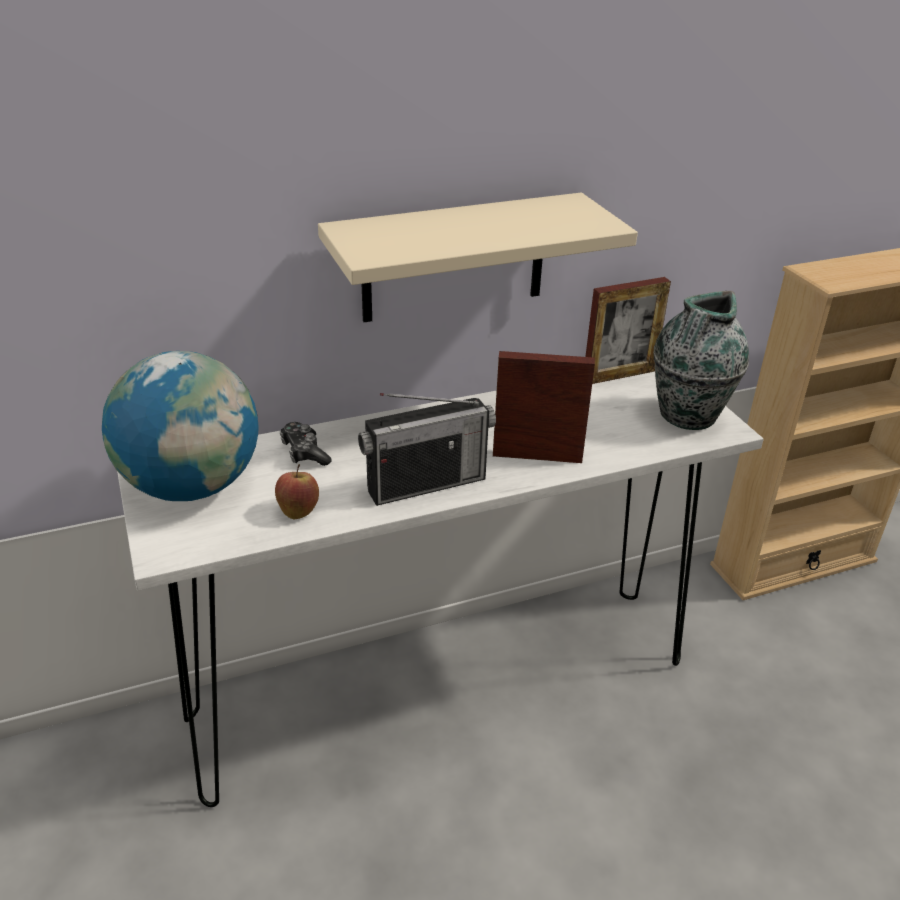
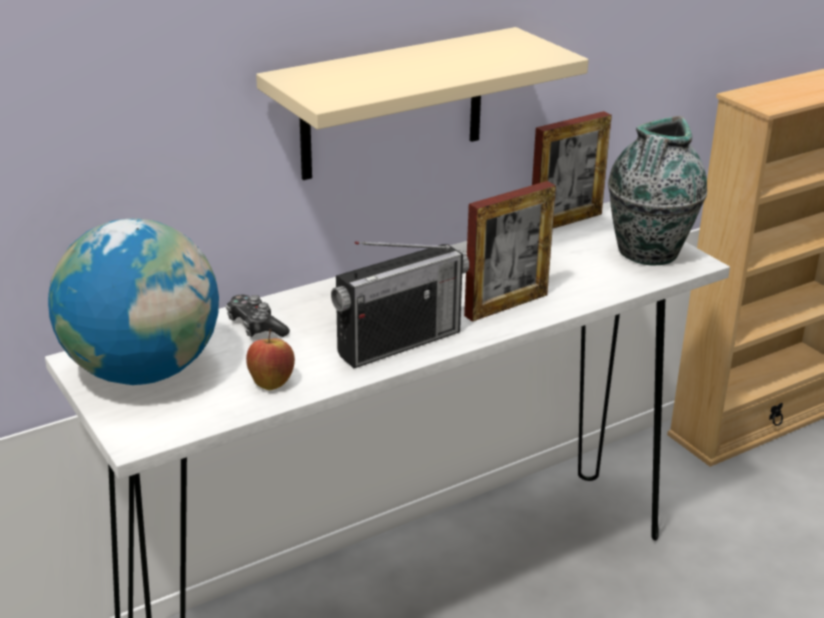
camera: 10 degrees left, 5 degrees down
picture frame [493,351,595,463] -> picture frame turned 150 degrees clockwise [464,181,556,322]

